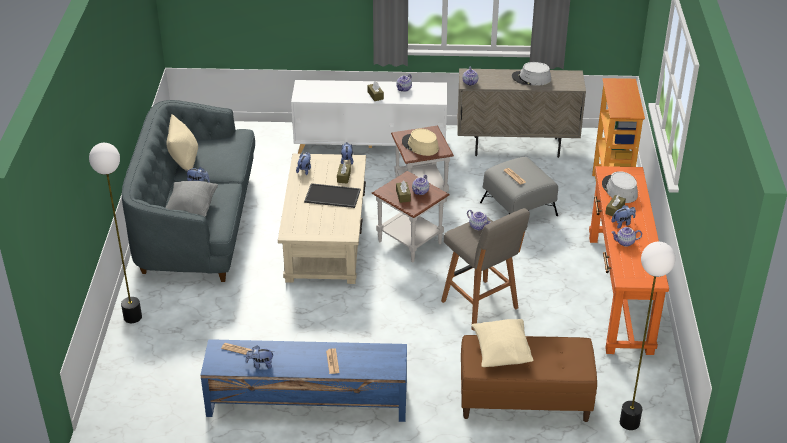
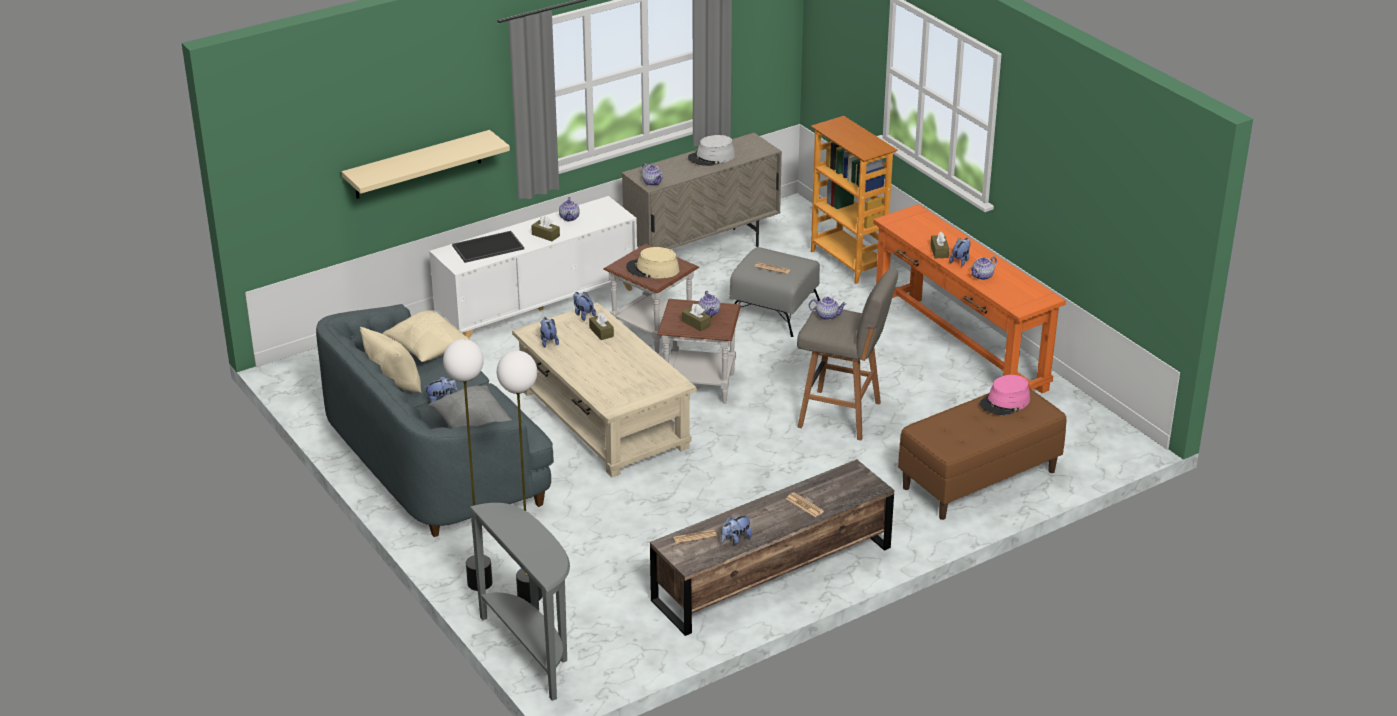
camera: 35 degrees left, 5 degrees down
blue tv stand [200,339,407,422] -> brown tv stand [650,459,894,636]
tray [304,183,361,208] -> tray moved to [452,231,524,263]
beige pillow [472,319,533,367] -> beige pillow moved to [383,310,469,362]
grey hat [602,171,638,203] -> none
floor lamp [620,242,675,430] -> floor lamp moved to [497,350,542,604]
none -> beige shelf [342,130,510,199]
none -> grey console table [469,503,570,701]
none -> pink hat [980,375,1030,415]

